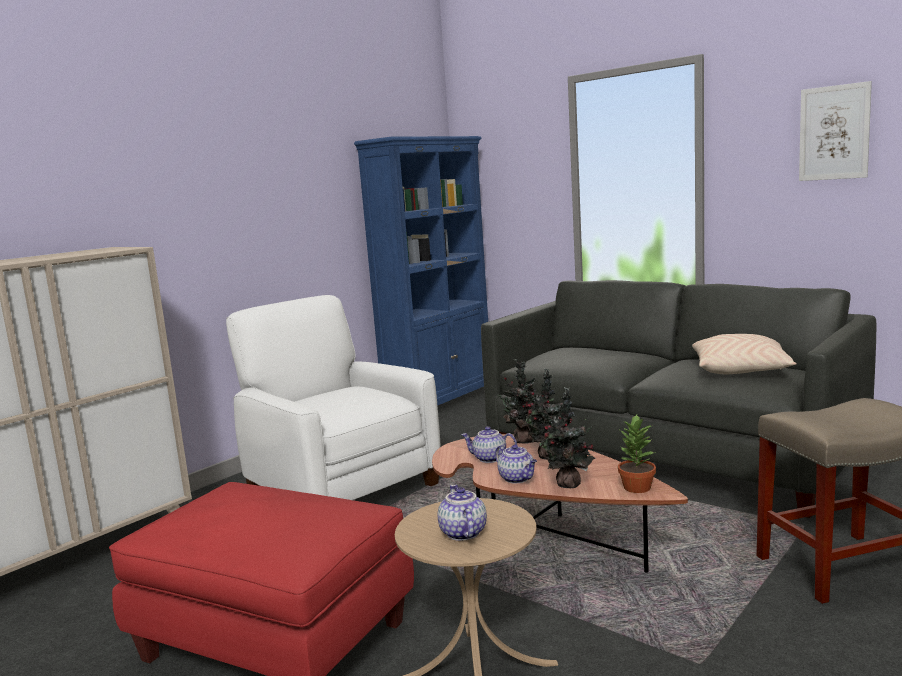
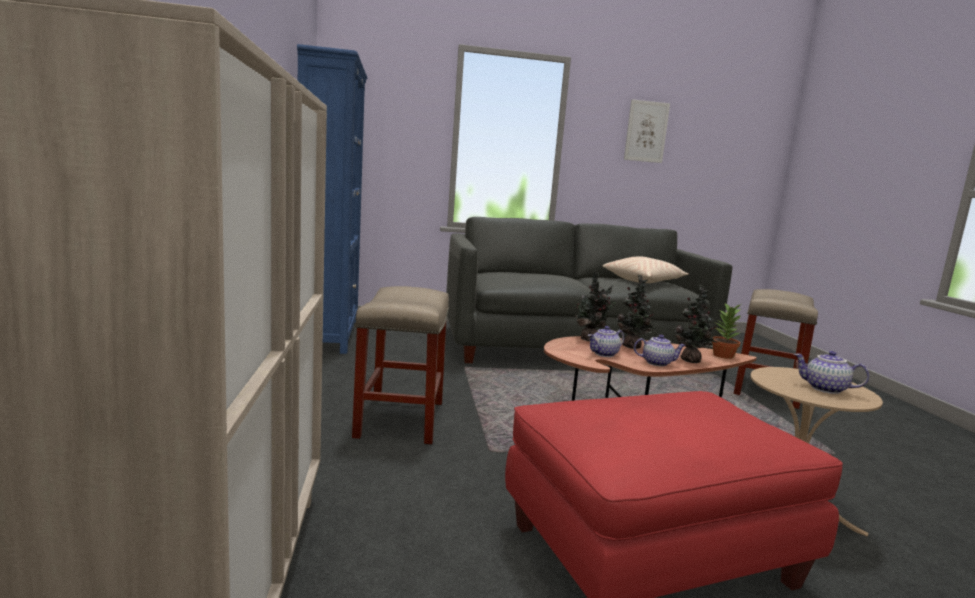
camera: 50 degrees left, 0 degrees up
white armchair [226,295,441,500] -> beige stool [352,286,449,444]

